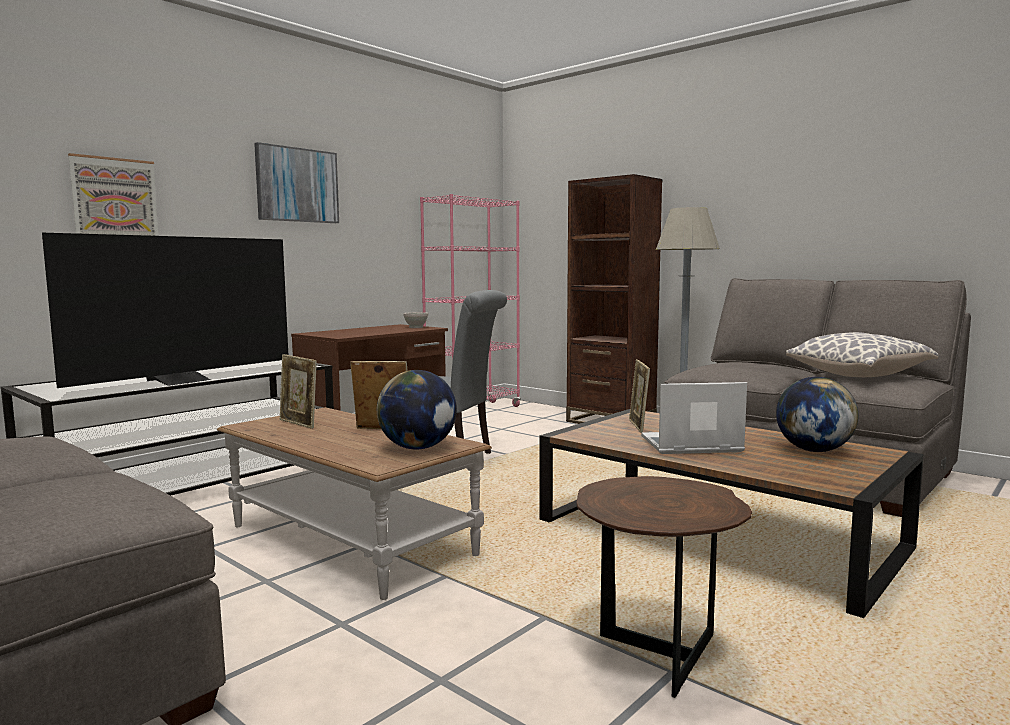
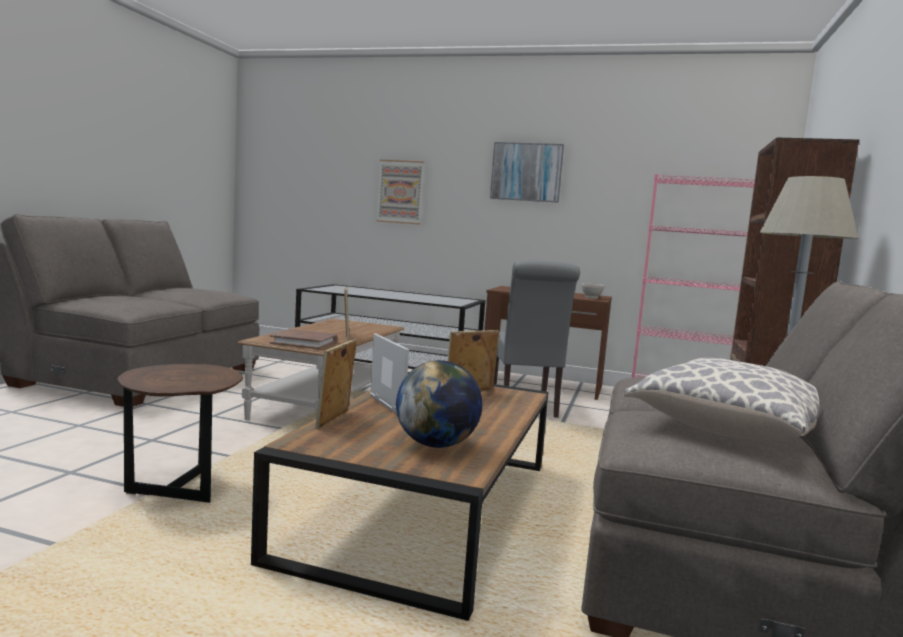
camera: 65 degrees right, 0 degrees up
television [42,233,288,388] -> none
picture frame [279,354,317,429] -> picture frame moved to [315,339,357,429]
globe [377,370,457,450] -> brown book [270,329,337,350]

